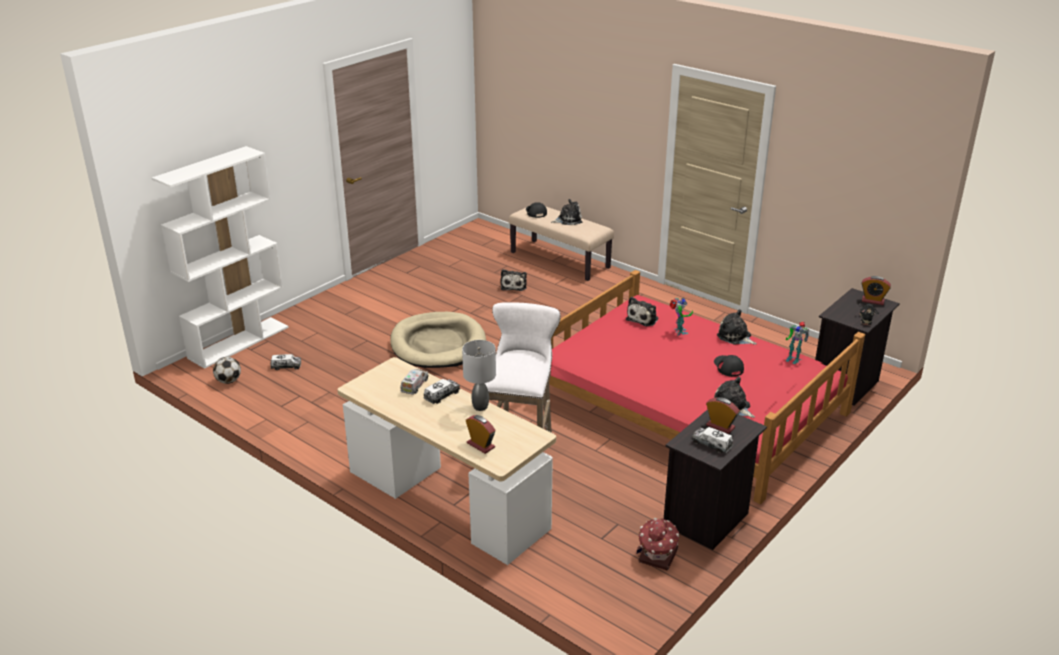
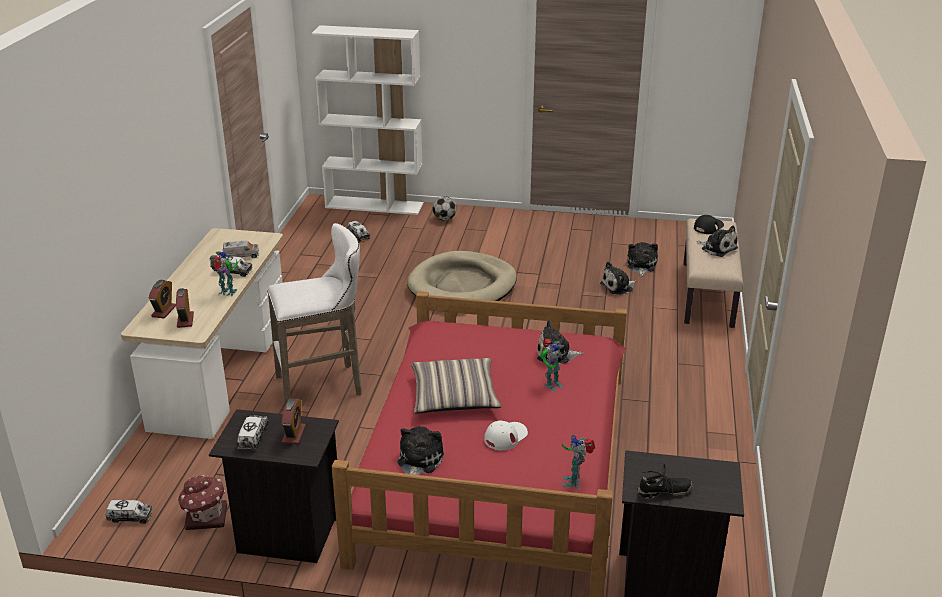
camera: 60 degrees right, 0 degrees up
football [213,357,241,384] -> football moved to [433,196,457,221]
grey table lamp [462,340,496,411] -> toy robot [209,251,238,296]
black cap [714,355,744,377] -> white cap [484,420,528,450]
plush toy [717,309,757,345] -> plush toy moved to [627,242,658,276]
alarm clock [862,276,891,305] -> alarm clock moved to [176,288,194,328]
none -> toy truck [106,500,152,524]
none -> pillow [411,358,501,414]

